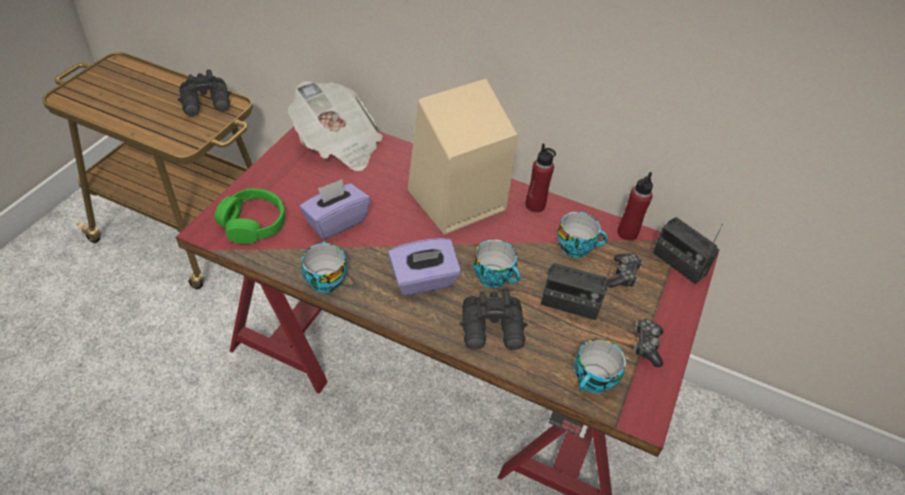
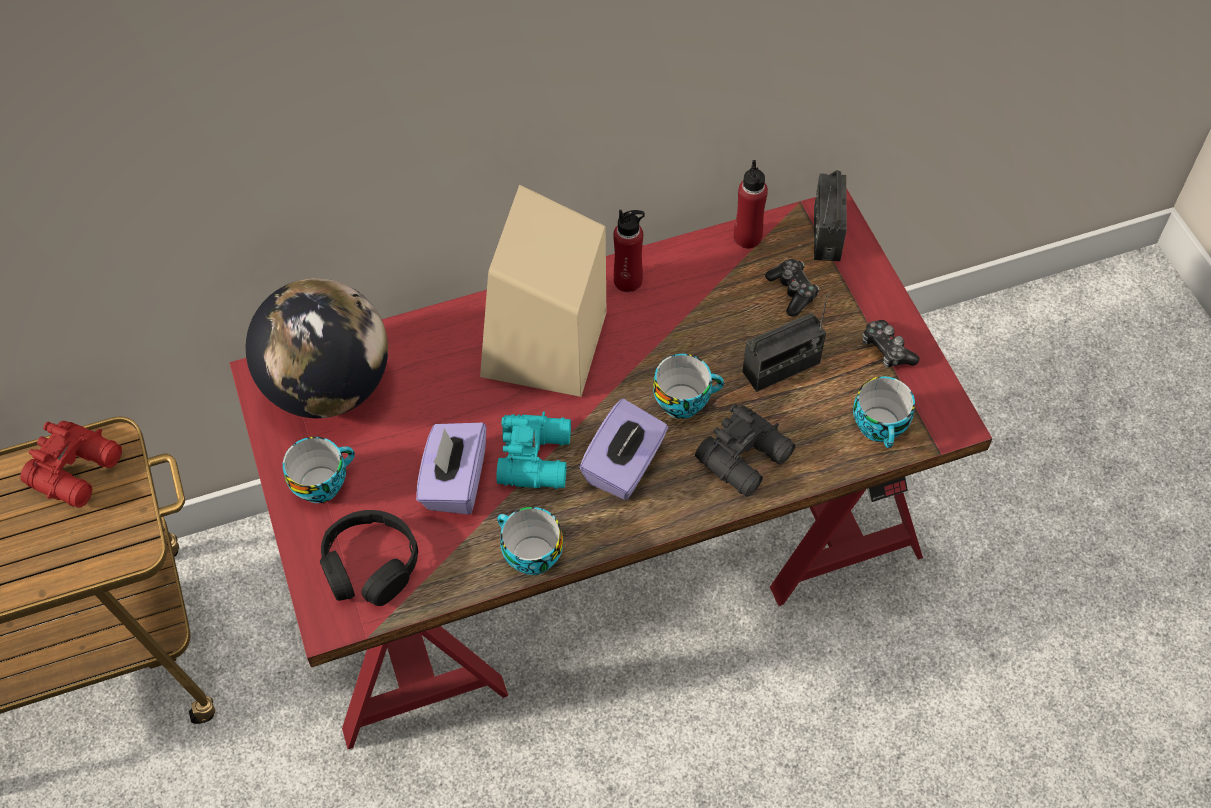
camera: 40 degrees left, 10 degrees up
black binoculars [178,69,231,116] -> red binoculars [20,421,122,508]
green headphones [215,188,285,244] -> black headphones [320,510,418,606]
newspaper [288,81,383,171] -> globe [246,278,388,418]
cup [557,212,608,258] -> cup moved to [283,437,355,503]
radio [652,217,723,284] -> radio turned 90 degrees clockwise [814,170,847,261]
none -> turquoise binoculars [496,412,571,489]

